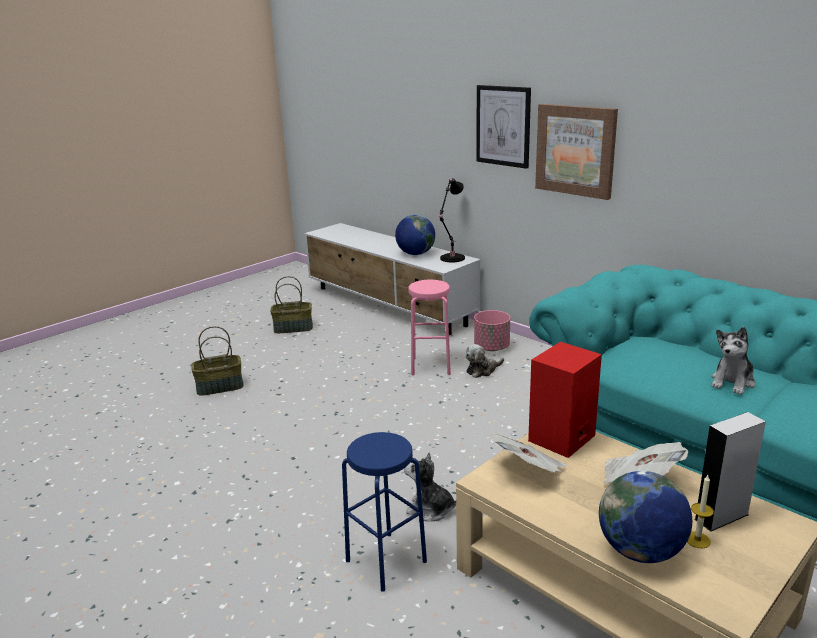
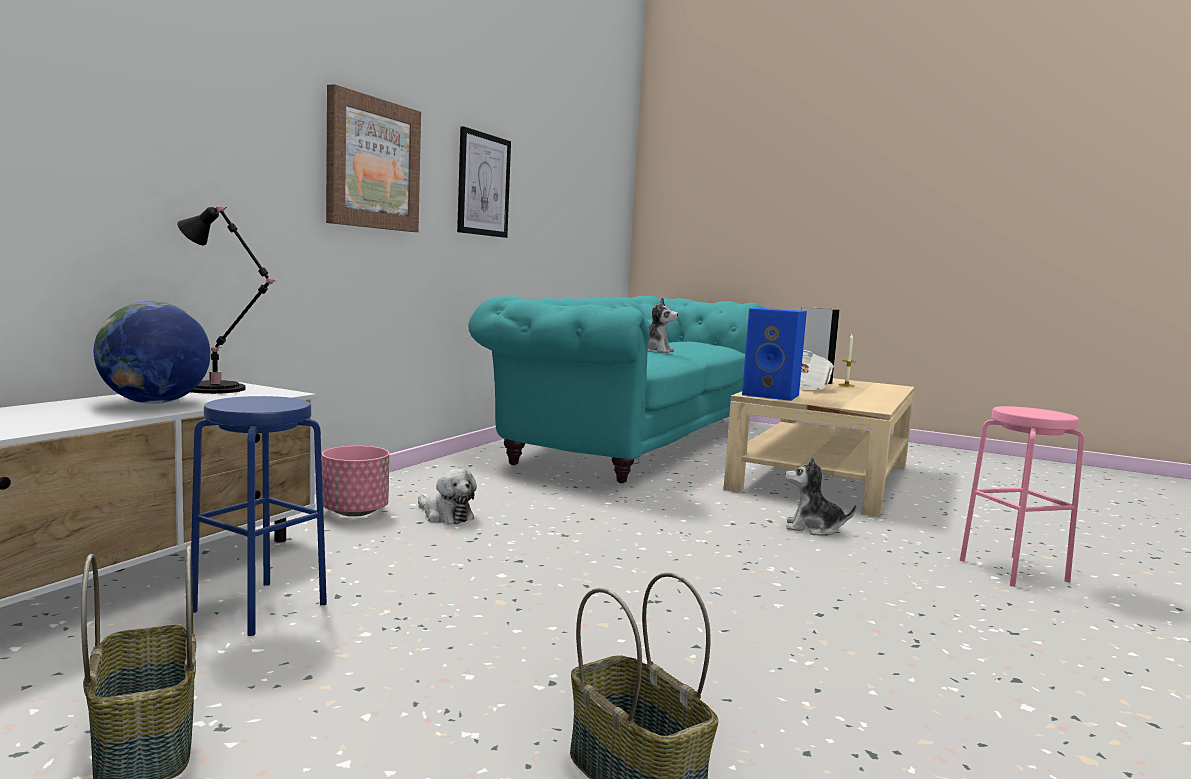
camera: 110 degrees left, 15 degrees down
blue stool [342,432,427,592] -> blue stool moved to [191,396,327,636]
plush toy [404,453,456,521] -> plush toy turned 105 degrees clockwise [785,457,856,536]
pink stool [408,280,451,376] -> pink stool moved to [960,406,1084,587]
picture [477,85,531,169] -> picture moved to [457,126,511,238]
newspaper [489,434,568,473] -> none
red speaker [528,342,602,458] -> blue speaker [742,308,807,401]
globe [599,471,692,563] -> none

